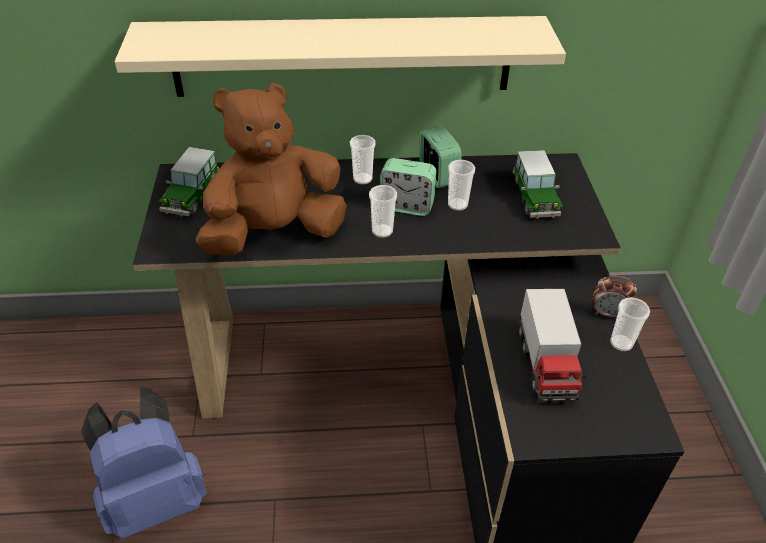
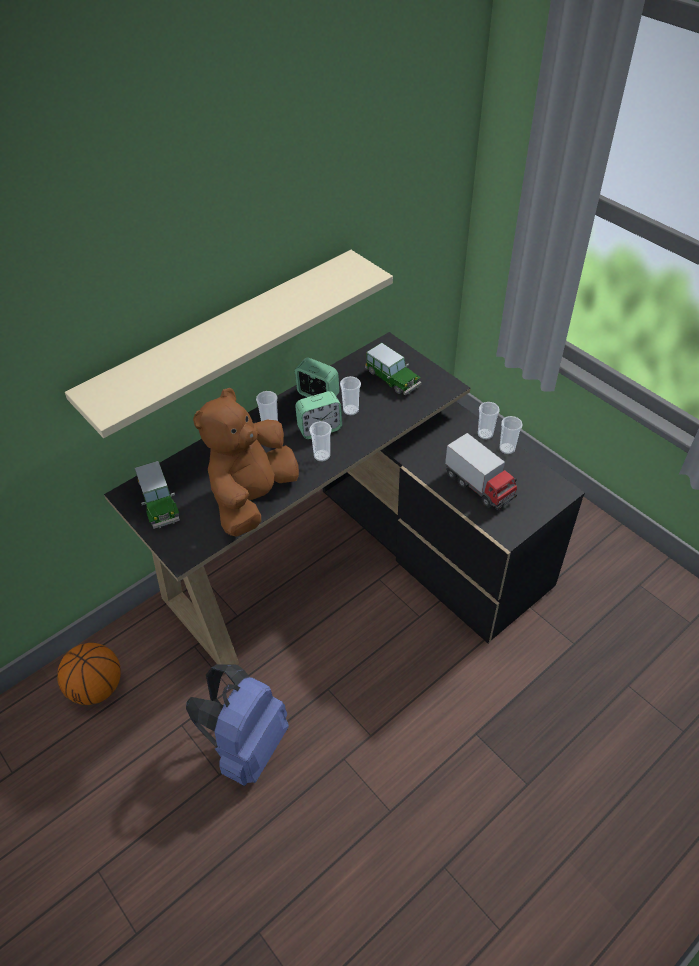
camera: 35 degrees left, 5 degrees up
alarm clock [593,275,637,317] -> cup [478,402,500,439]
none -> basketball [57,643,121,705]

